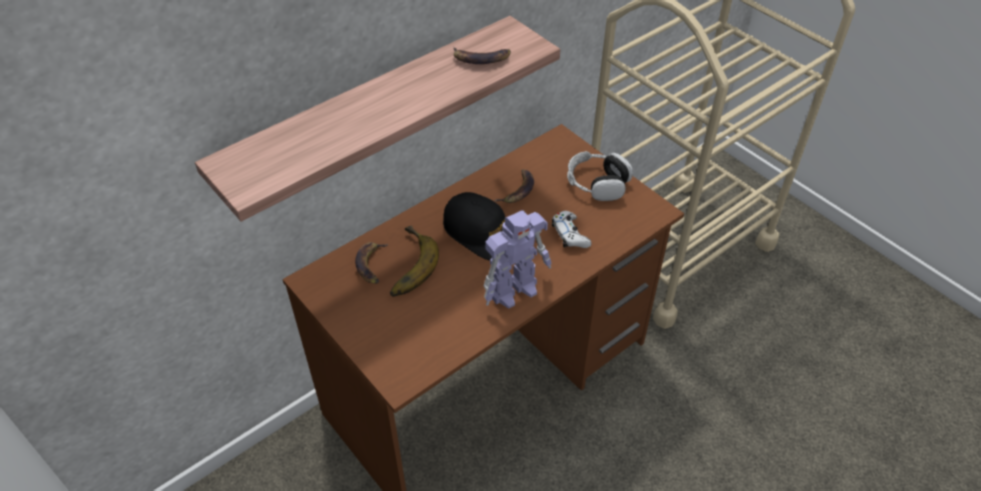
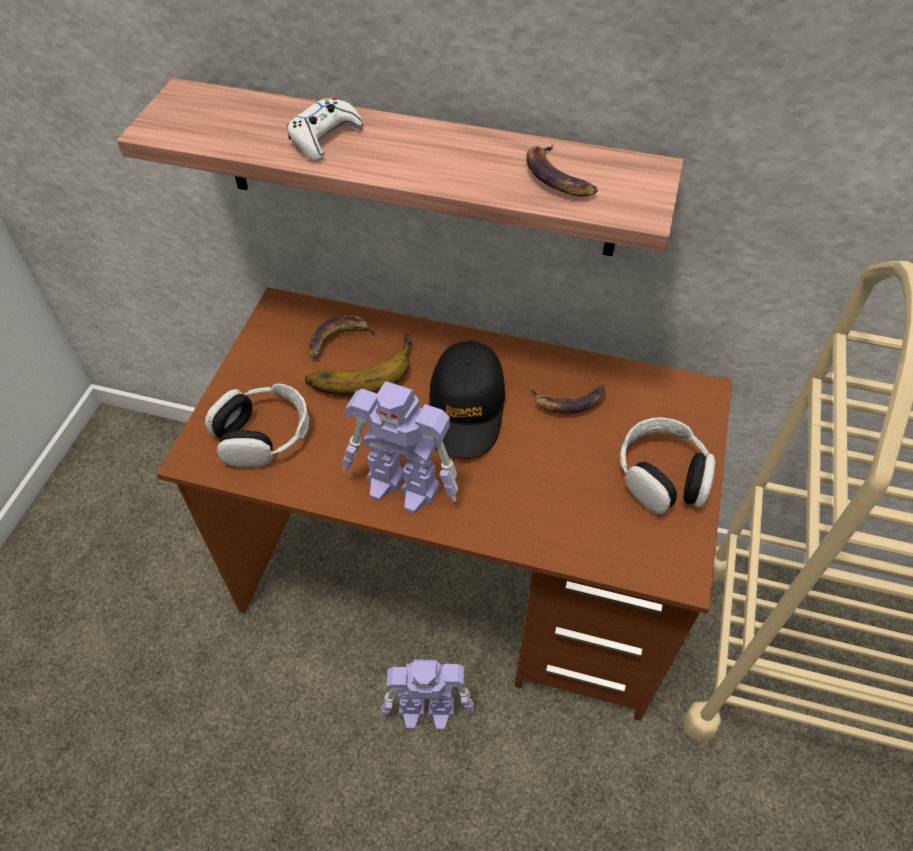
camera: 55 degrees right, 5 degrees up
white game controller [552,211,591,248] -> white game controller moved to [287,97,364,162]
none -> headphones [205,383,309,467]
none -> toy robot [381,659,474,730]

